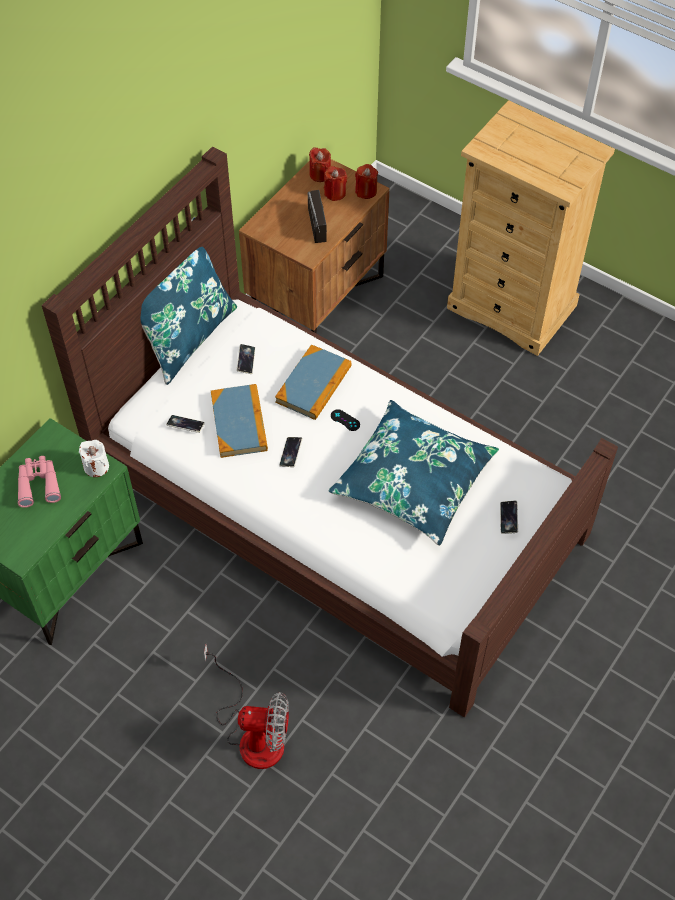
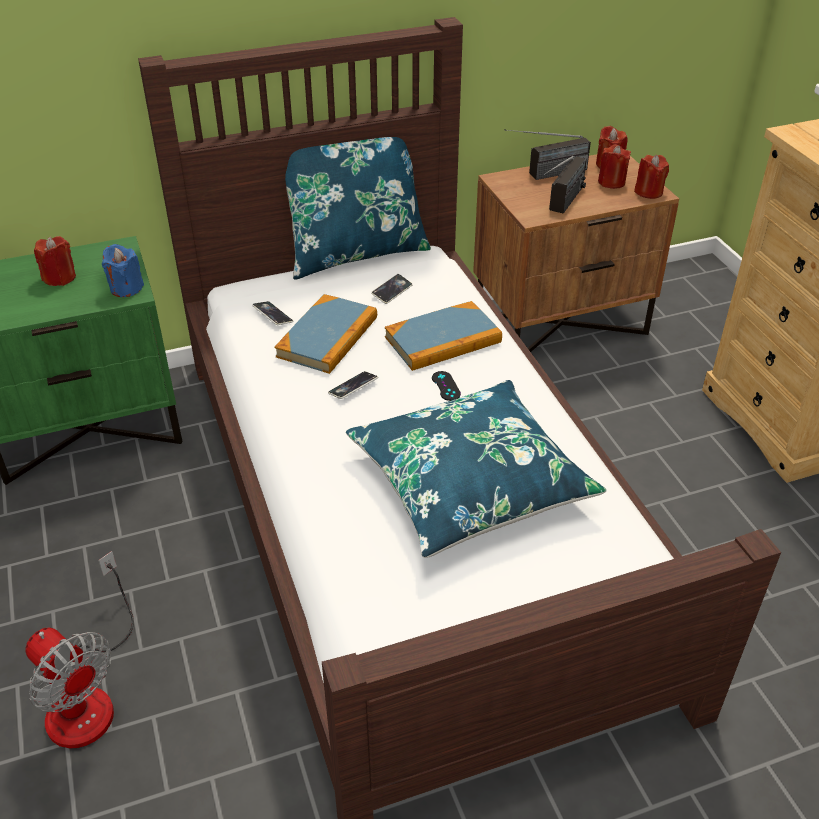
camera: 35 degrees right, 15 degrees down
pink binoculars [17,456,61,508] -> red candle [34,236,76,286]
white candle [79,440,109,477] -> blue candle [102,244,144,297]
phone [500,500,518,534] -> none
none -> radio [504,129,591,180]

